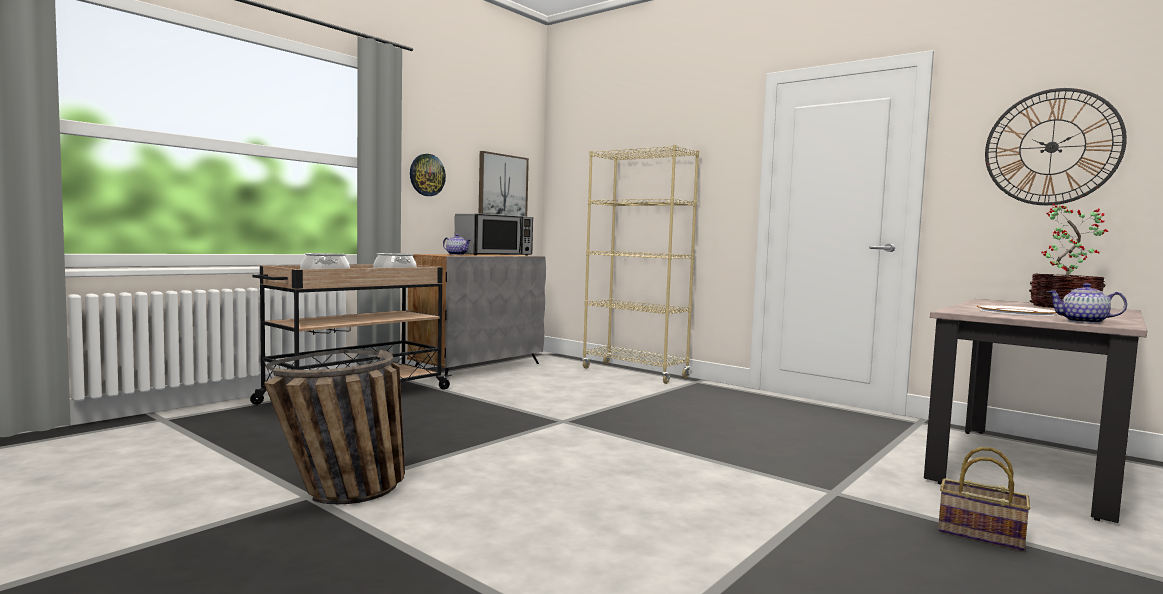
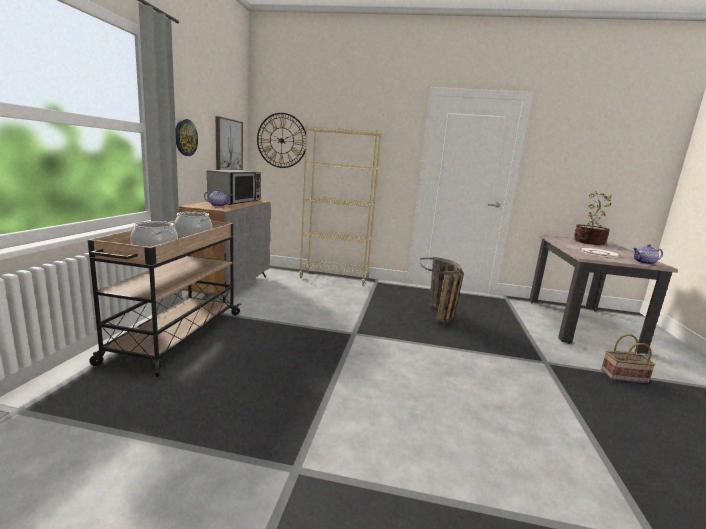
camera: 30 degrees left, 10 degrees up
basket [264,349,405,504] -> basket moved to [420,257,464,322]
wall clock [985,88,1127,205] -> wall clock moved to [257,113,306,168]

